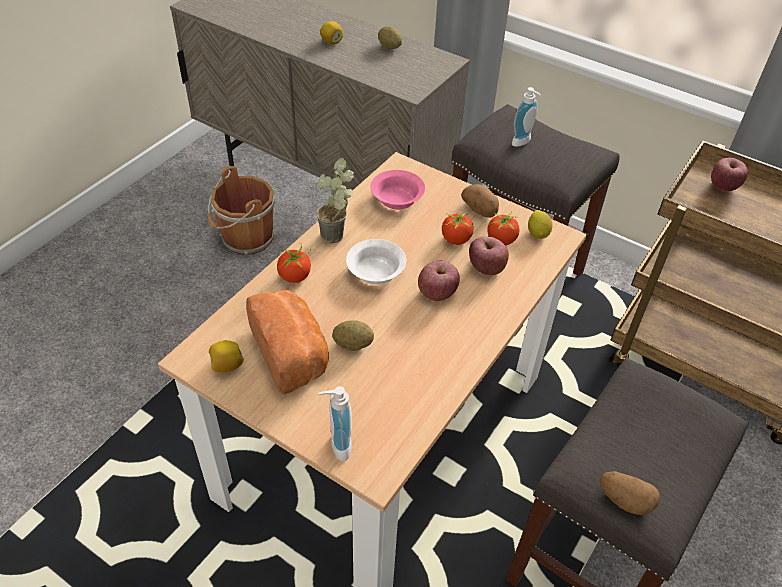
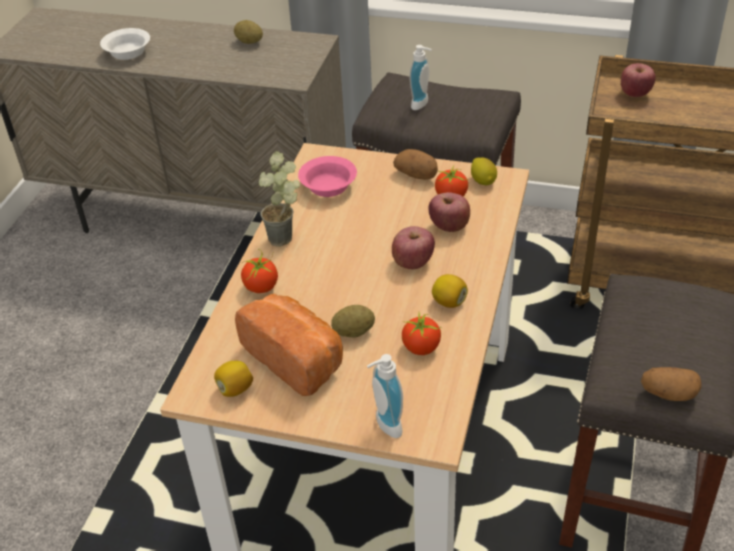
camera: 15 degrees left, 5 degrees down
brown bucket [207,166,277,255] -> none
lemon [320,21,343,44] -> lemon moved to [432,274,468,308]
white bowl [346,239,406,284] -> white bowl moved to [100,28,150,60]
tomato [442,210,474,245] -> tomato moved to [402,312,442,355]

